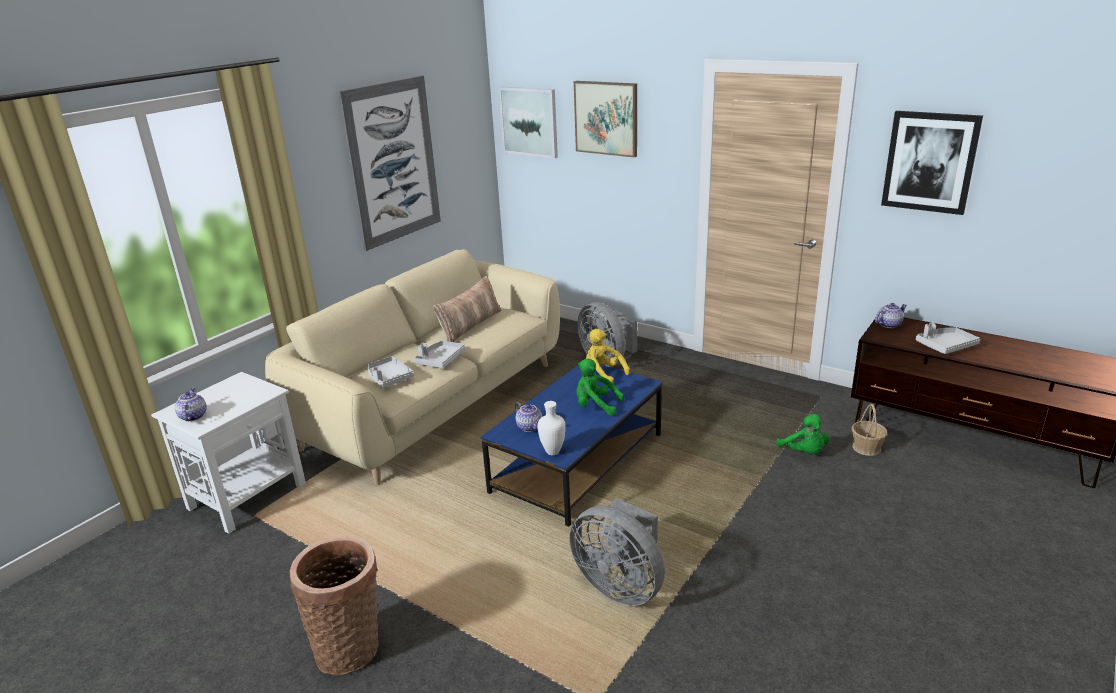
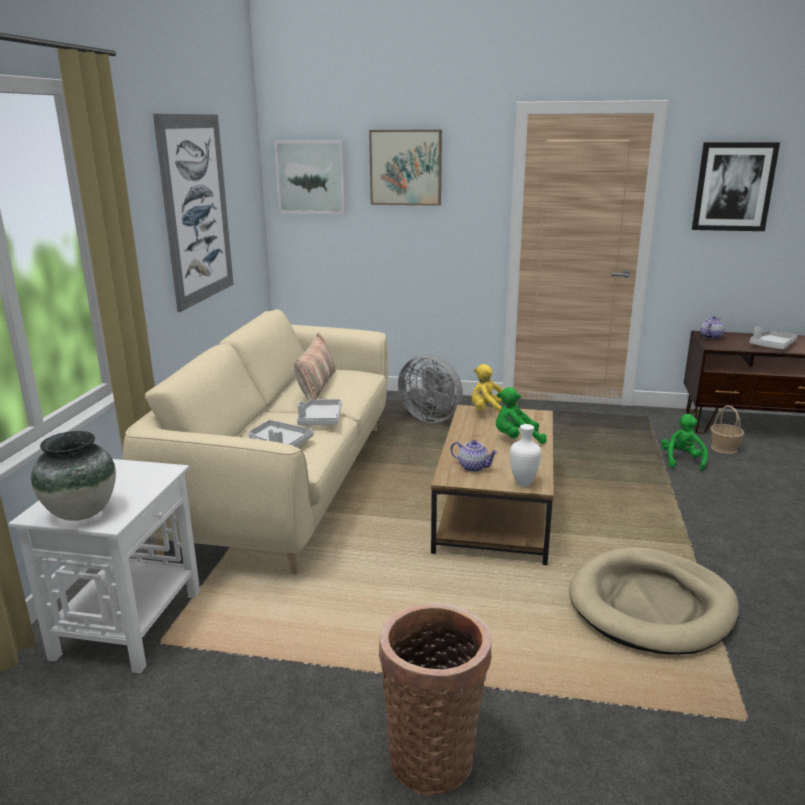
camera: 25 degrees left, 5 degrees down
teapot [175,387,207,421] -> vase [31,431,116,521]
blue coffee table [481,365,662,527] -> brown coffee table [431,405,553,565]
grey fan [569,498,665,606] -> beige dog bed [569,547,739,655]
green plush toy [776,414,829,454] -> green plush toy turned 120 degrees counterclockwise [661,414,708,471]

